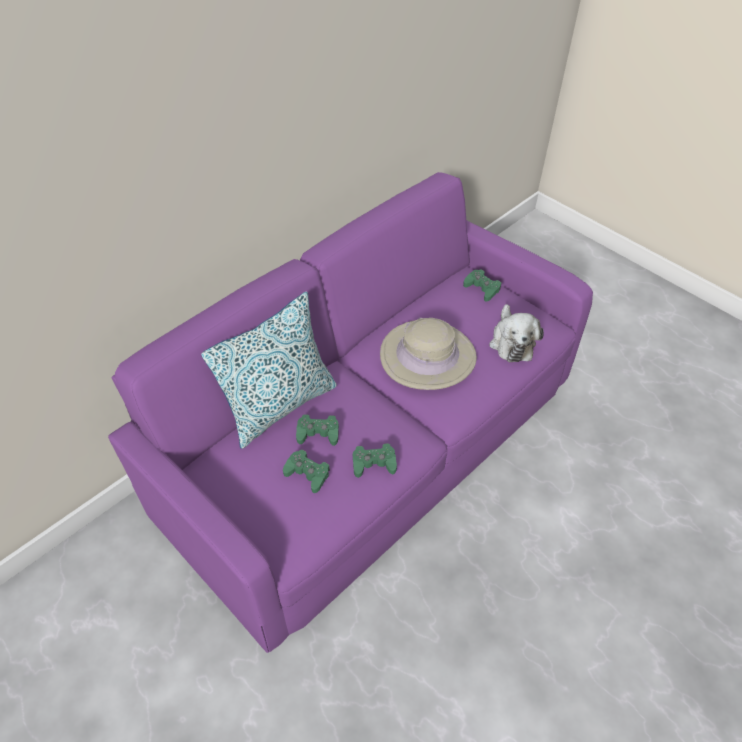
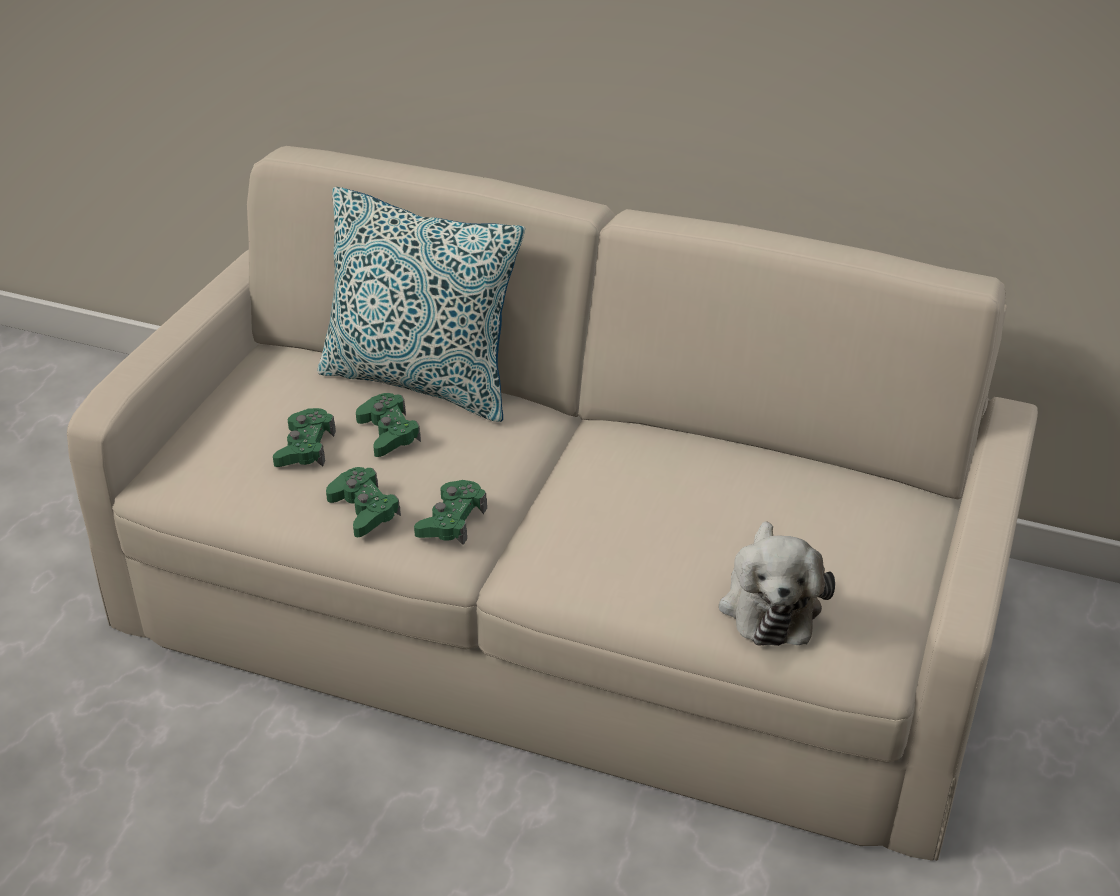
camera: 65 degrees right, 10 degrees down
purple sofa [108,172,593,653] -> beige sofa [67,146,1038,861]
beige hat [380,318,477,390] -> none
green game controller [463,269,501,302] -> green game controller moved to [414,480,487,545]
plush toy [489,304,544,362] -> plush toy turned 60 degrees counterclockwise [719,521,835,646]

